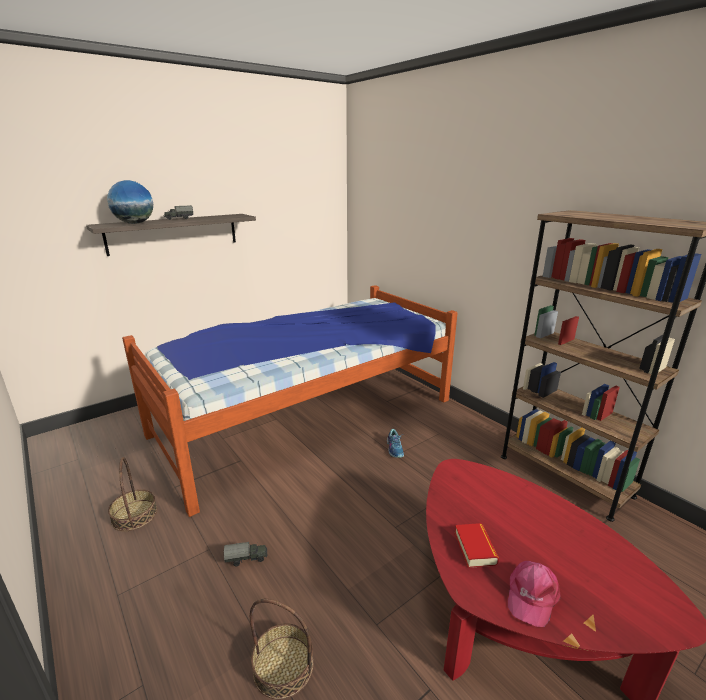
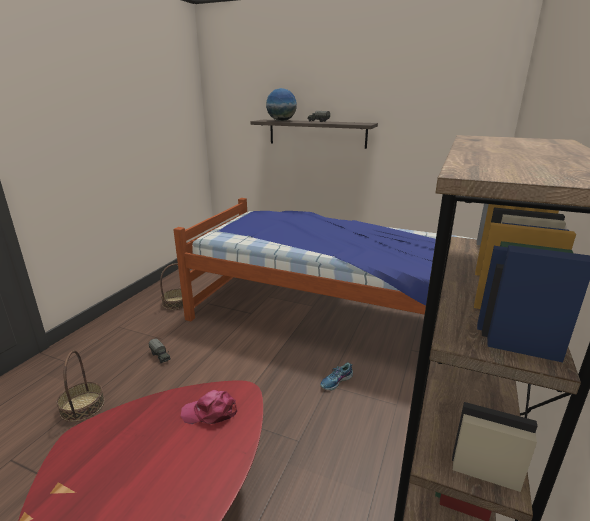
camera: 60 degrees right, 0 degrees up
book [454,523,499,568] -> none
pink cap [508,561,561,627] -> pink cap moved to [181,390,237,424]

